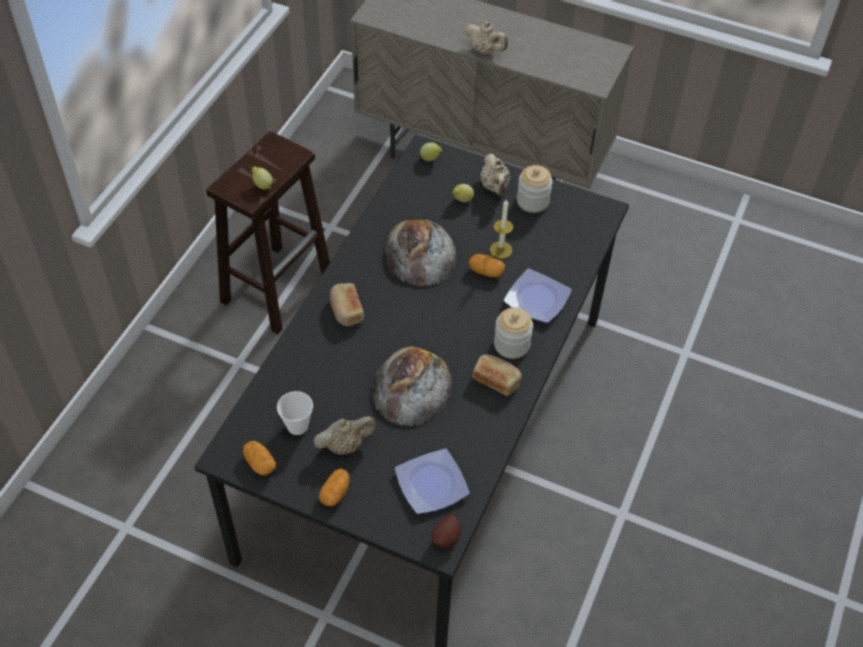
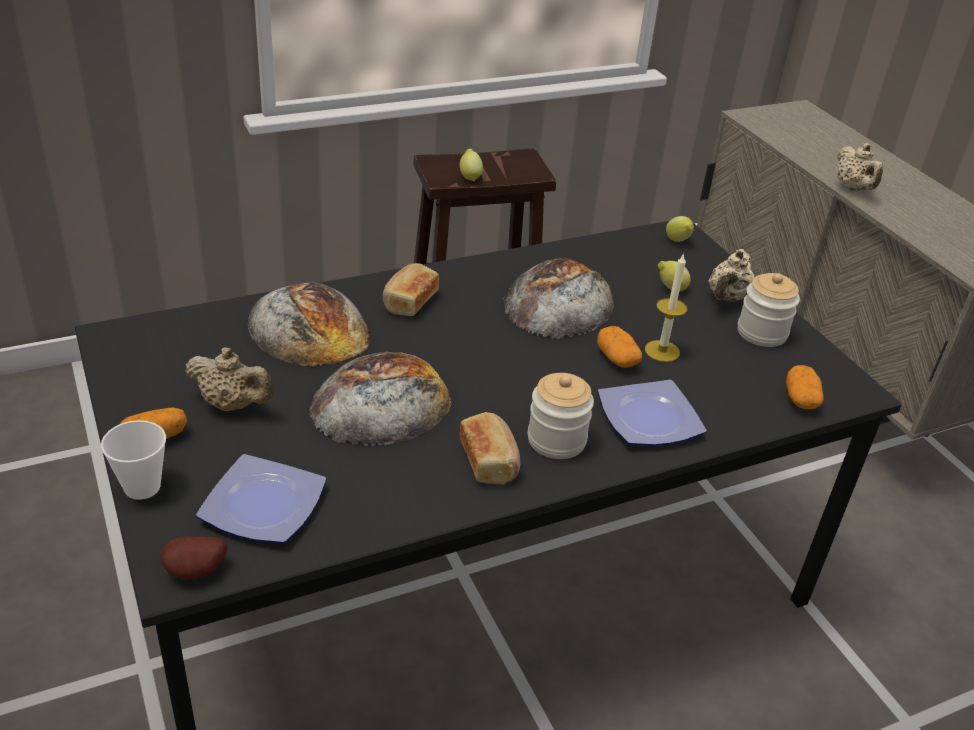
camera: 40 degrees right, 15 degrees down
potato [243,441,276,476] -> potato moved to [786,365,824,409]
cup [277,391,313,435] -> cup moved to [101,420,166,500]
none -> bread [248,282,370,367]

